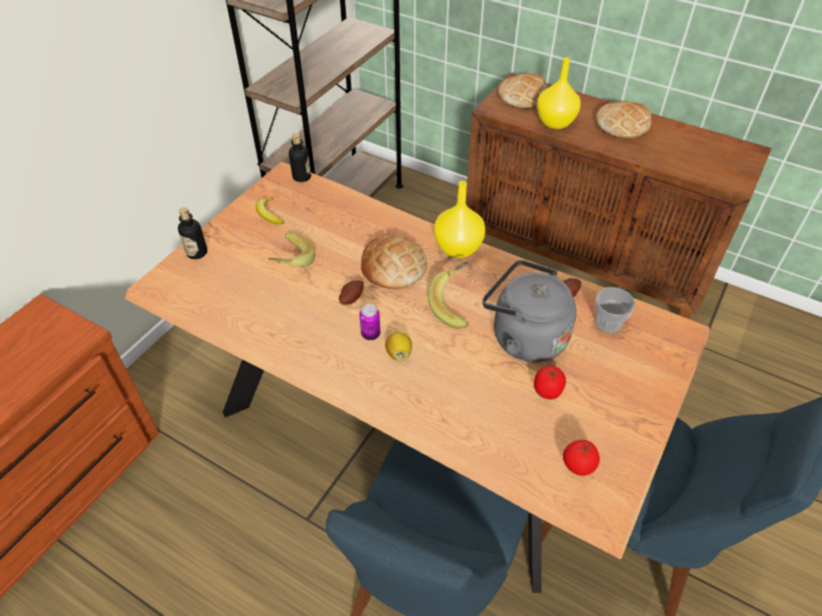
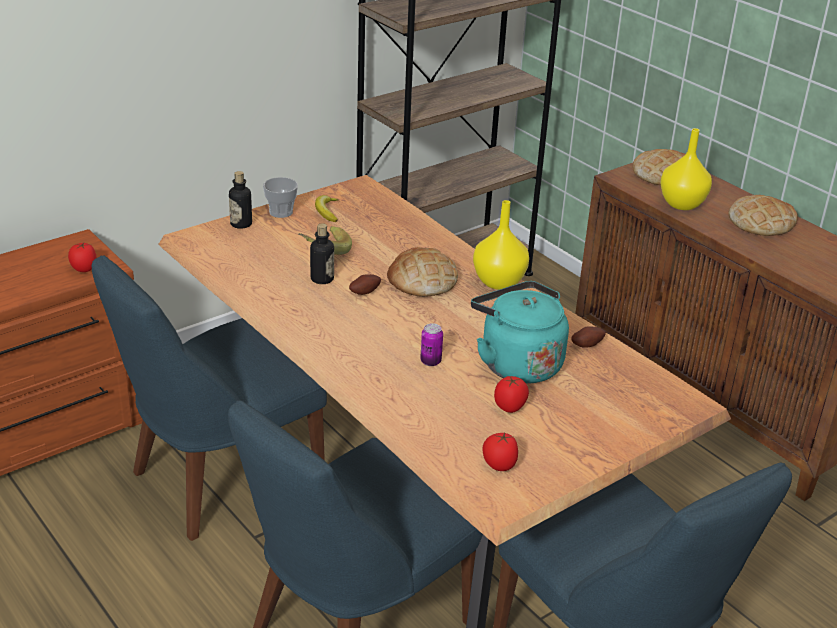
camera: 20 degrees right, 15 degrees down
bottle [289,133,311,182] -> bottle moved to [310,223,334,284]
can [359,304,380,340] -> can moved to [420,323,443,366]
lemon [385,332,412,361] -> none
banana [428,261,469,329] -> none
grey kettle [482,260,577,362] -> turquoise kettle [471,281,569,384]
cup [595,287,635,333] -> cup moved to [263,177,298,218]
none -> tomato [68,242,97,272]
none -> blue chair [92,255,327,541]

